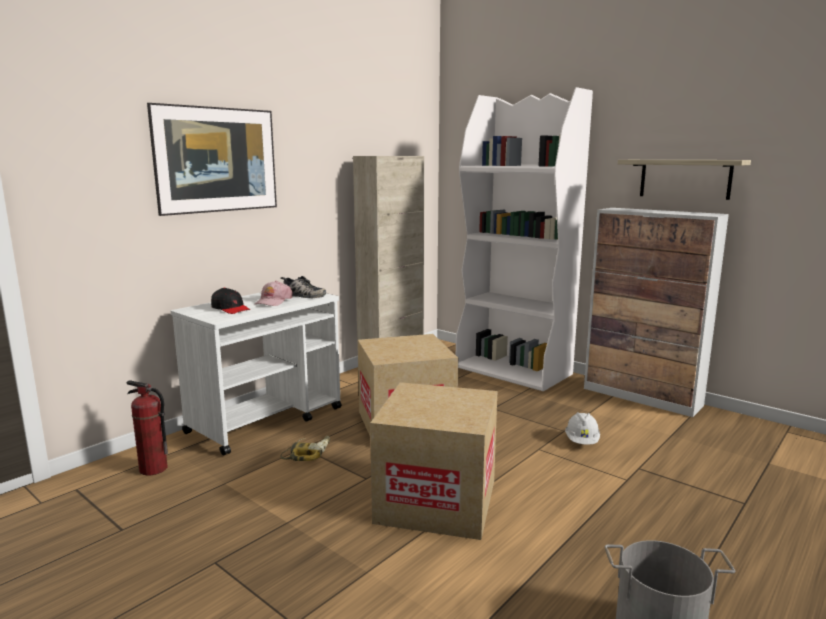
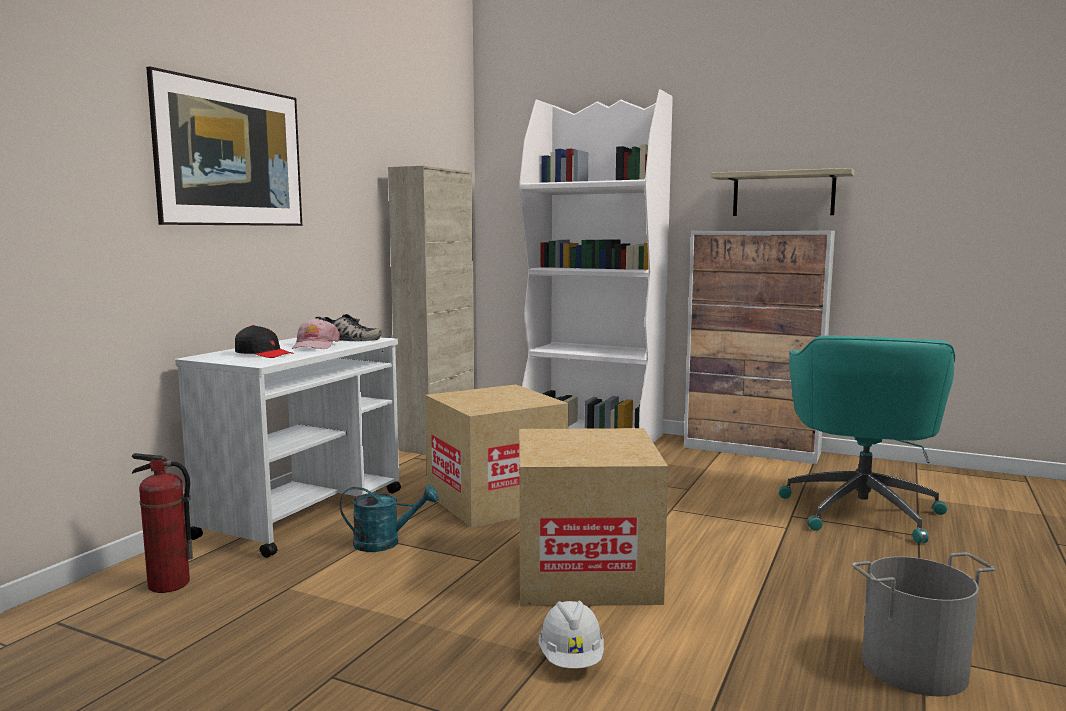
camera: 15 degrees left, 5 degrees down
power drill [280,436,330,461] -> turquoise watering can [340,485,438,552]
white hard hat [565,412,600,445] -> white hard hat moved to [538,601,604,669]
none -> turquoise office chair [779,335,955,543]

